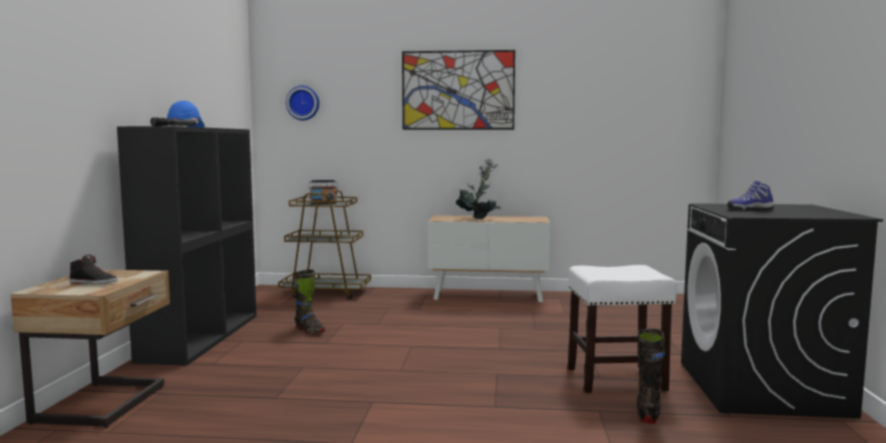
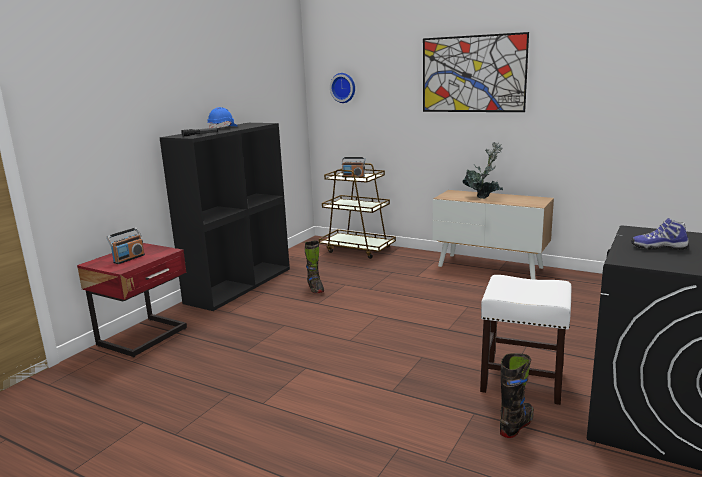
camera: 25 degrees right, 10 degrees up
beige nightstand [10,269,170,428] -> red nightstand [77,243,187,358]
black shoe [69,254,118,285] -> radio [107,227,145,264]

